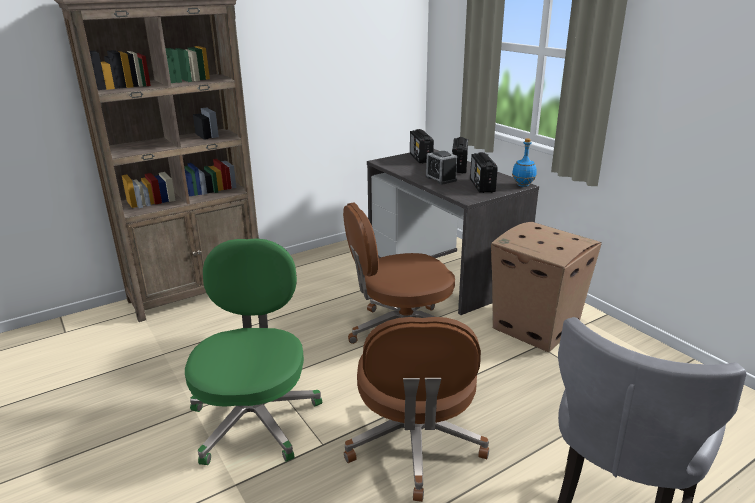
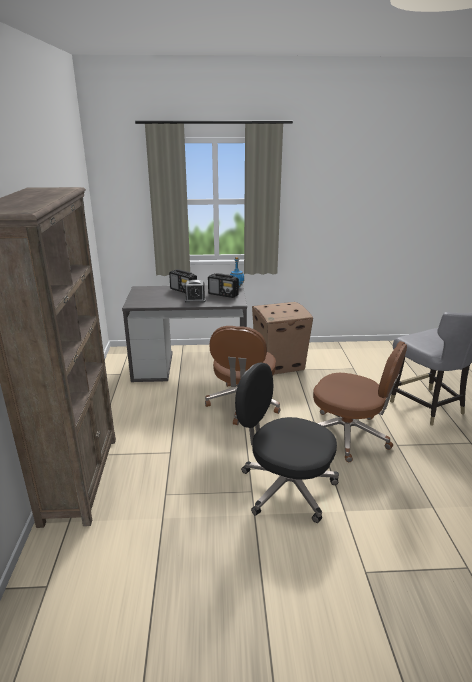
camera: 60 degrees left, 0 degrees up
green office chair [185,239,322,465] -> black office chair [235,362,339,523]
radio [410,129,434,163] -> none

